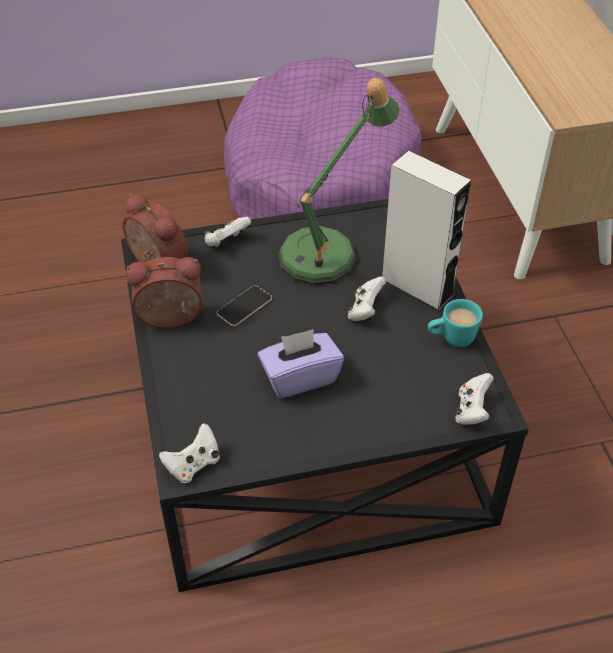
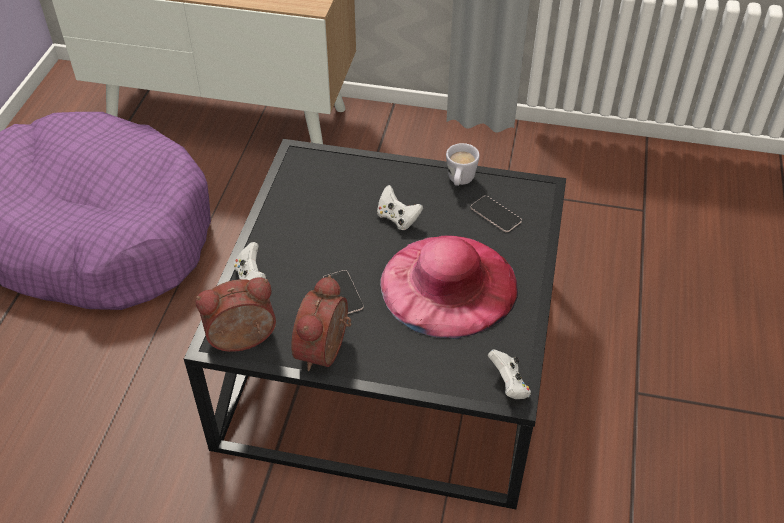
camera: 65 degrees left, 0 degrees up
purple tissue box [258,329,344,399] -> pink hat [380,235,518,339]
table lamp [278,78,400,285] -> none
grey speaker [382,151,471,311] -> none
turquoise mug [428,299,483,347] -> white mug [446,143,480,186]
white game controller [455,373,494,425] -> none
none -> phone [471,196,522,232]

